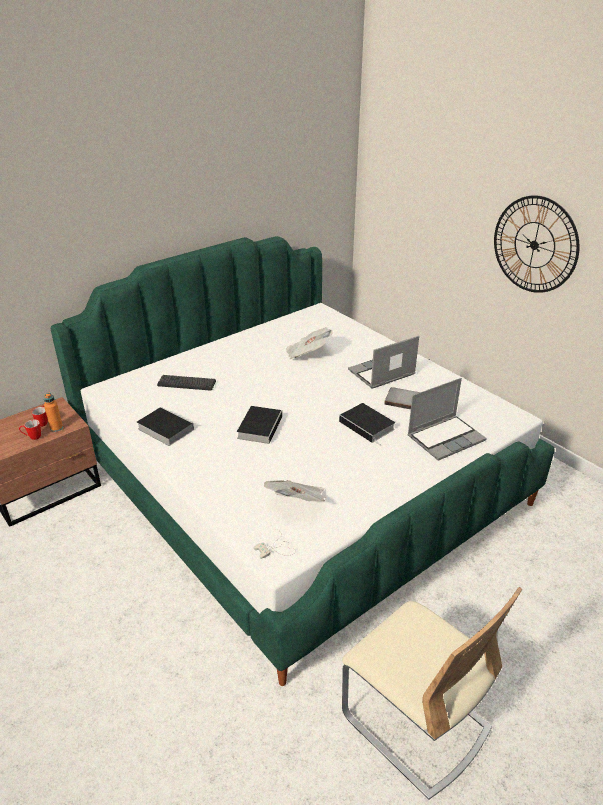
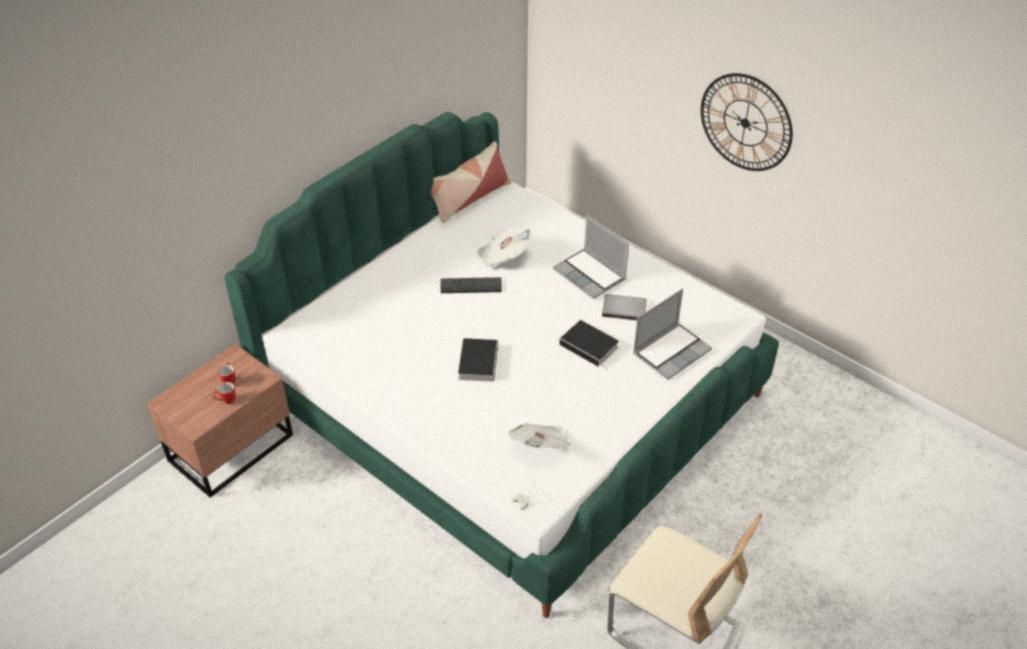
camera: 10 degrees left, 10 degrees up
orange bottle [44,392,63,432] -> none
book [137,407,194,446] -> none
keyboard [157,375,216,391] -> keyboard moved to [440,277,502,293]
laptop [348,336,419,389] -> laptop turned 90 degrees counterclockwise [553,215,629,299]
none -> pillow [431,141,511,223]

